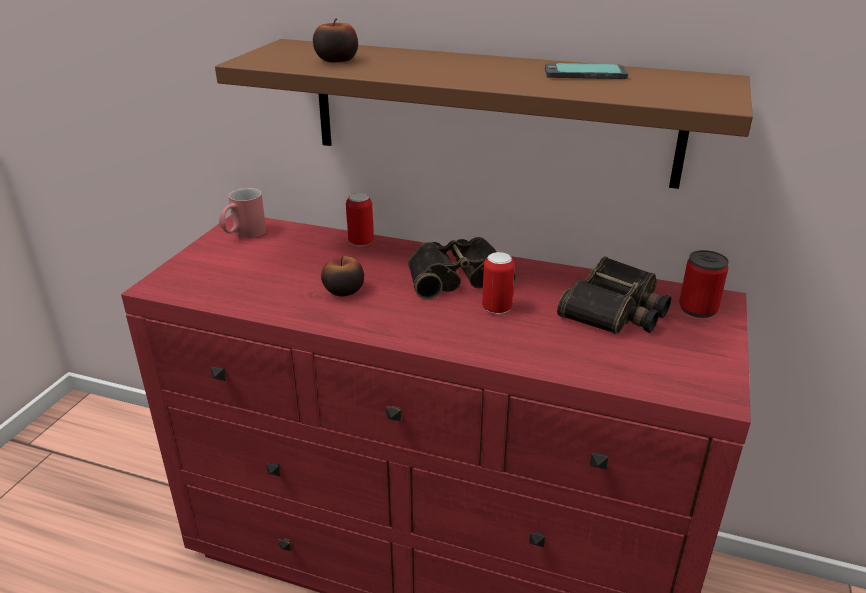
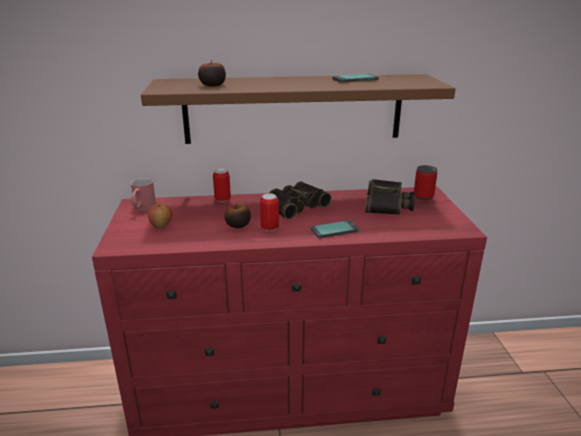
camera: 25 degrees left, 5 degrees down
can [482,252,515,314] -> can moved to [260,194,279,231]
none -> apple [148,203,172,228]
none -> phone [311,220,359,238]

